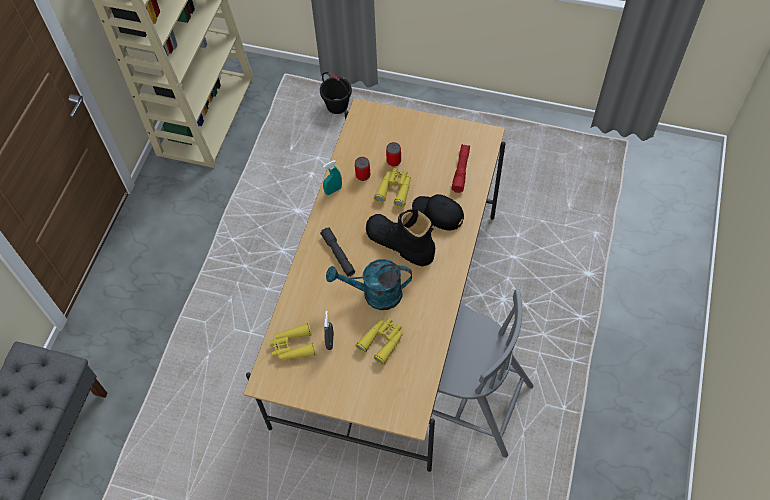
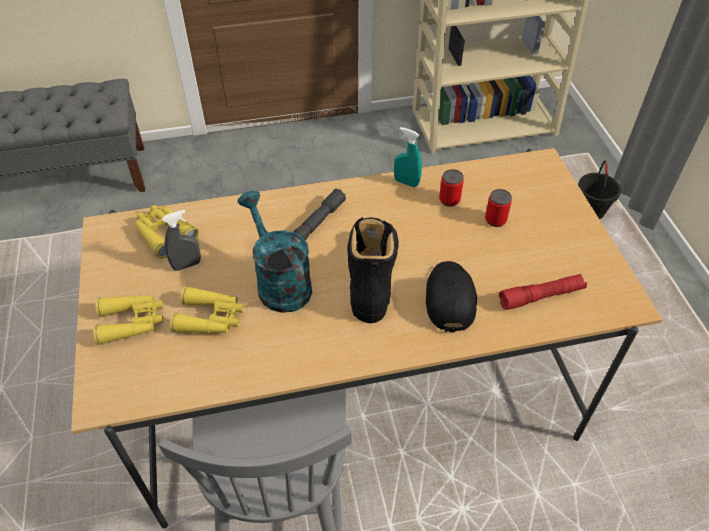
camera: 60 degrees right, 10 degrees down
yellow binoculars [374,168,411,208] -> yellow binoculars moved to [93,295,164,345]

